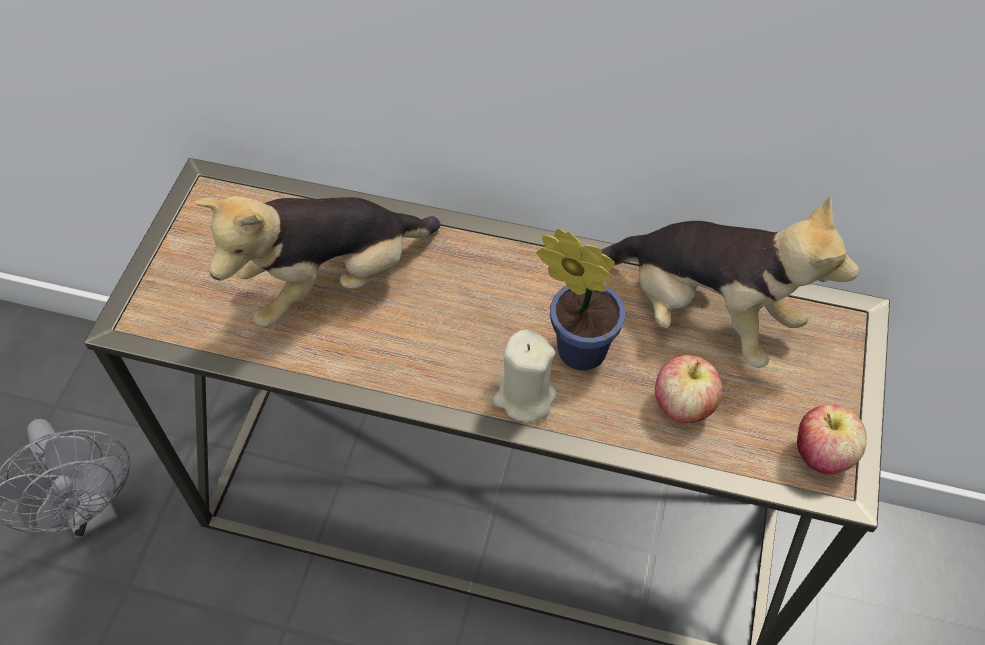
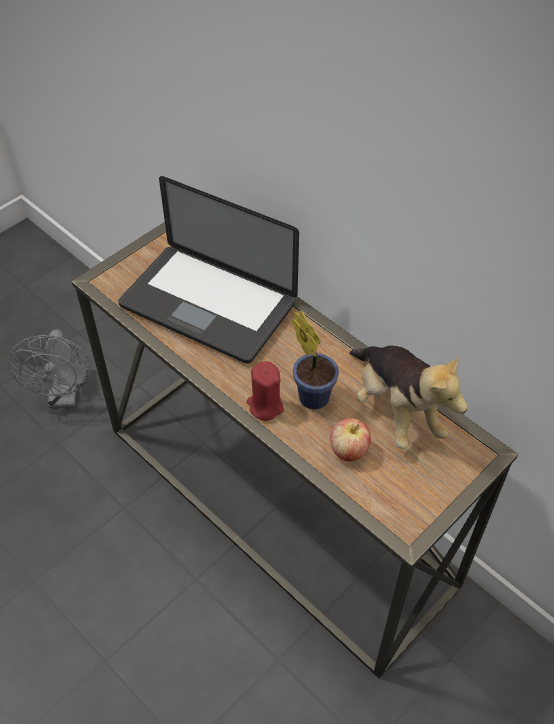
camera: 30 degrees right, 5 degrees down
plush toy [195,196,441,328] -> laptop [118,176,299,364]
beige candle [493,329,557,422] -> red candle [247,361,284,421]
apple [797,404,867,474] -> none

